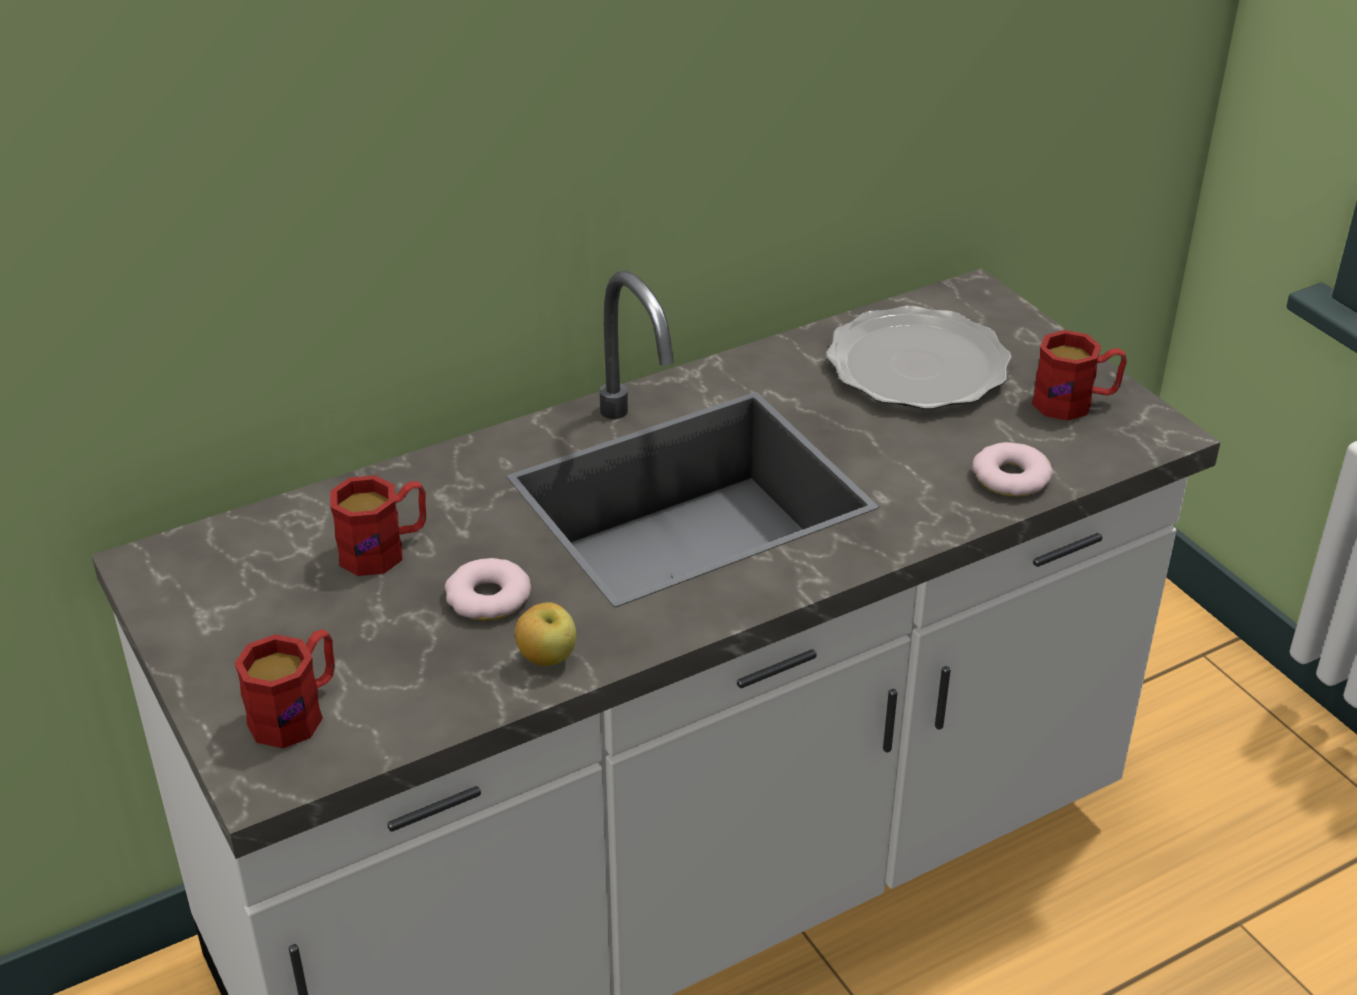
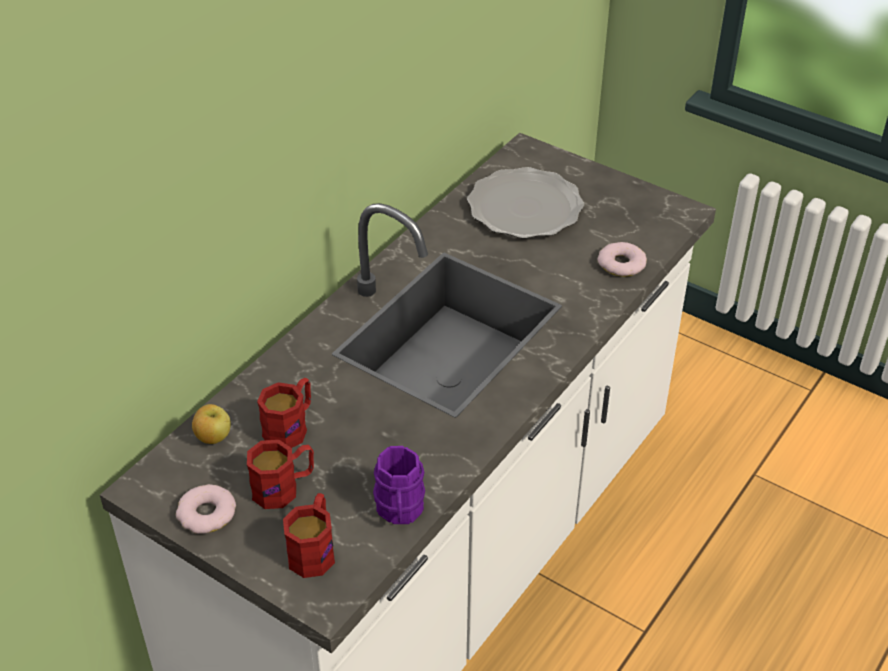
camera: 25 degrees left, 5 degrees up
donut [445,558,531,620] -> donut moved to [176,484,236,534]
apple [515,602,576,666] -> apple moved to [192,404,231,444]
red mug [1032,330,1127,421] -> red mug moved to [247,440,314,509]
none -> purple mug [373,446,425,524]

